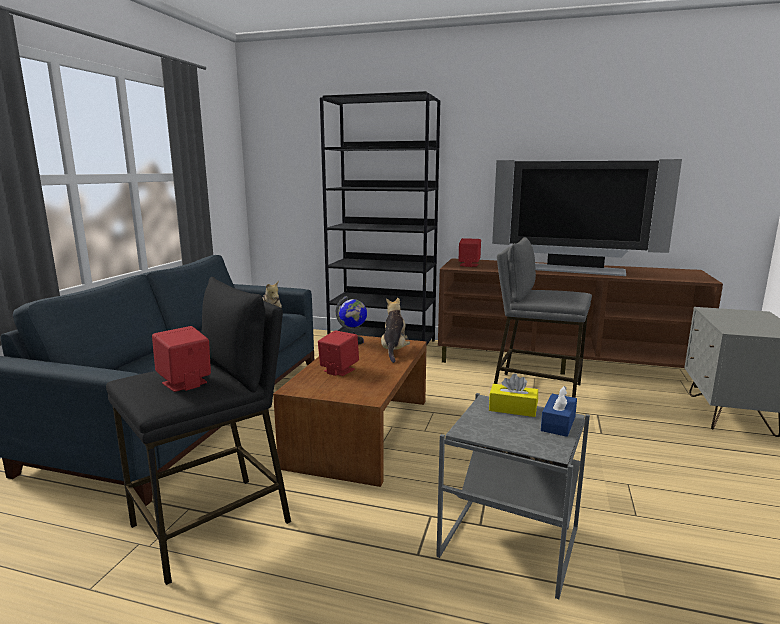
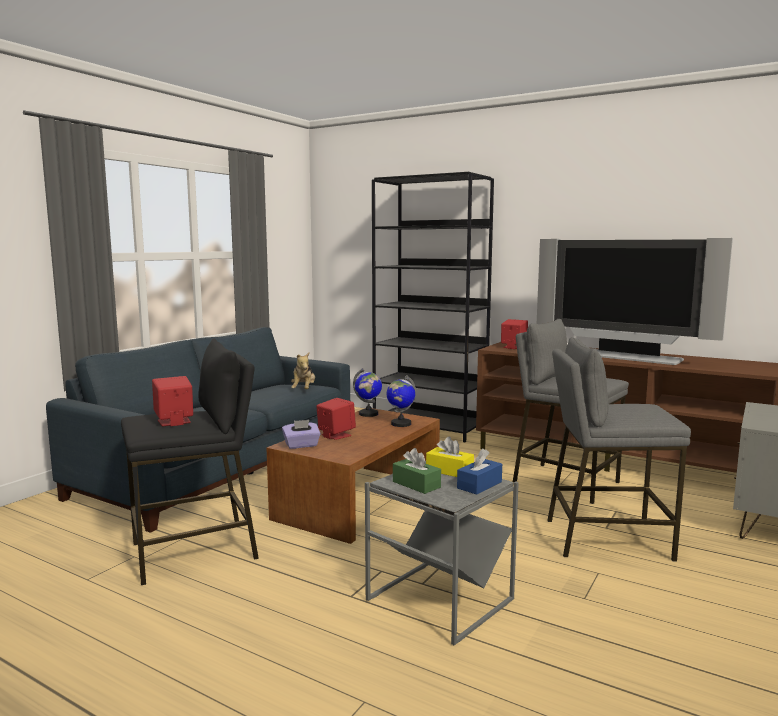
camera: 15 degrees right, 5 degrees down
plush toy [381,298,410,363] -> globe [387,375,416,427]
none -> purple tissue box [282,420,321,449]
none -> green tissue box [393,448,441,494]
none -> grey stool [547,337,691,561]

